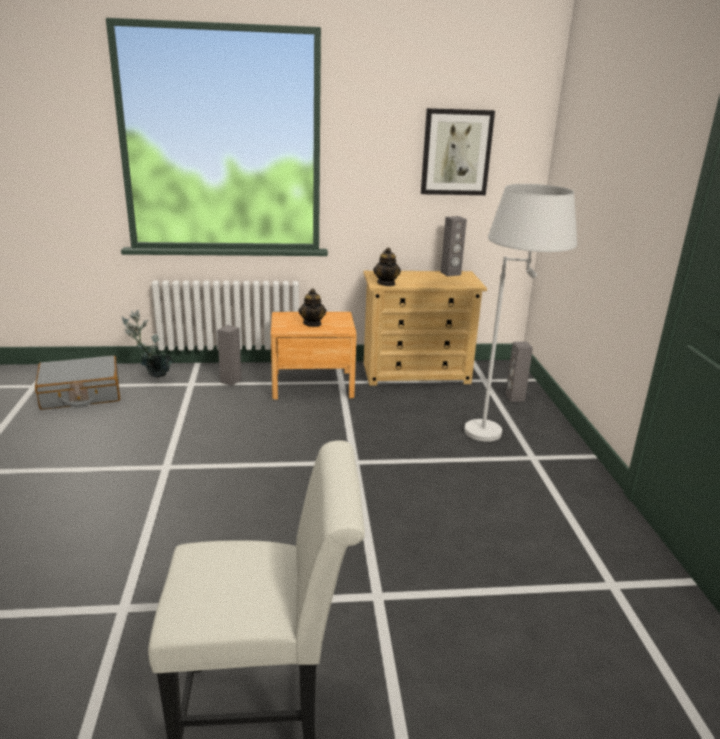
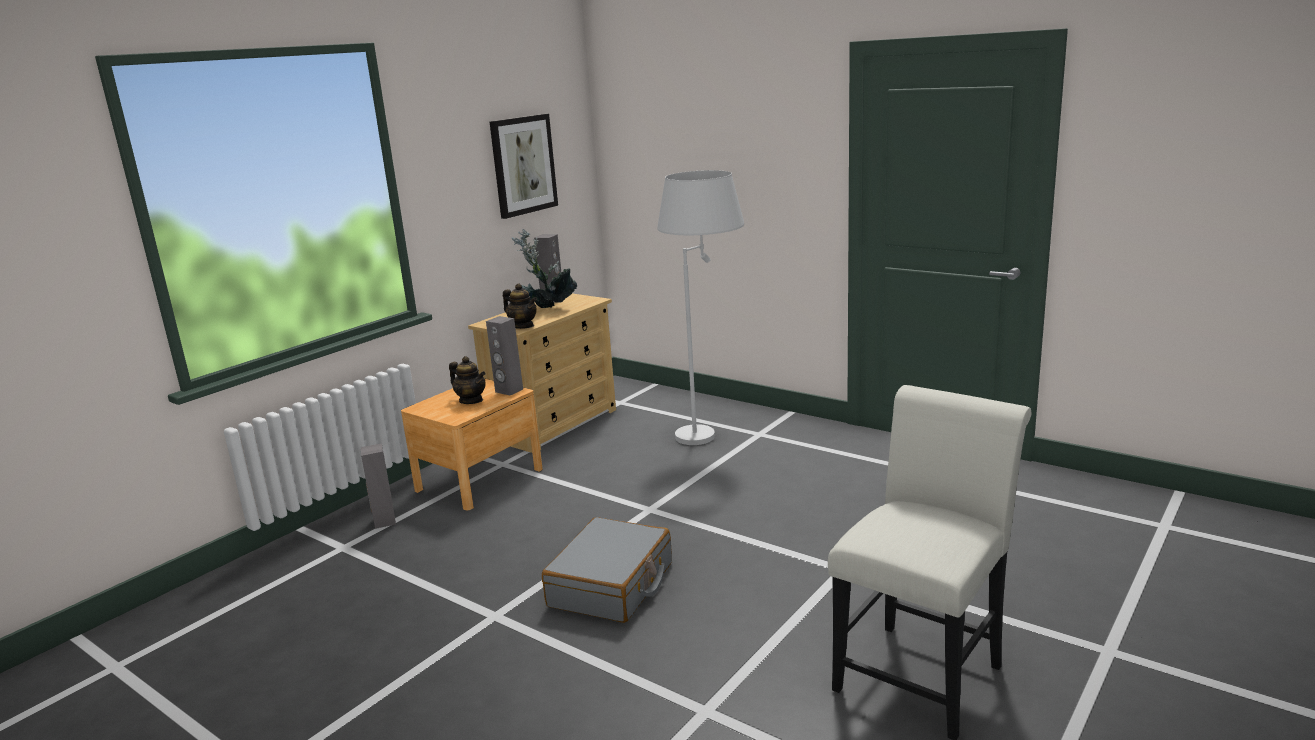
camera: 45 degrees left, 5 degrees down
grey suitcase [35,355,120,410] -> grey suitcase moved to [542,517,672,623]
potted plant [122,310,175,377] -> potted plant moved to [512,229,577,308]
grey speaker [505,342,533,402] -> grey speaker moved to [486,316,523,396]

